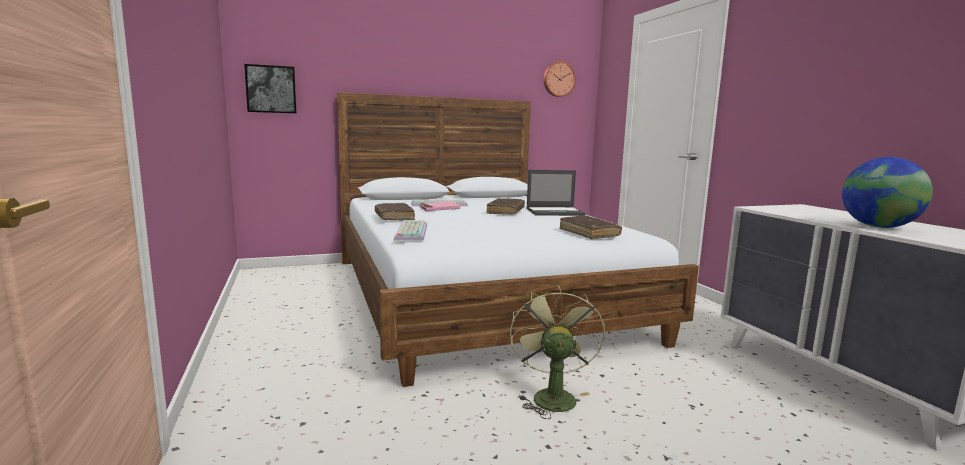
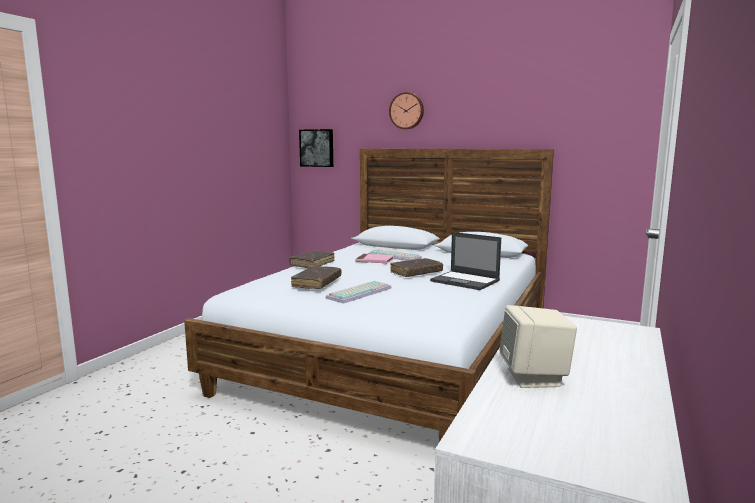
camera: 45 degrees right, 0 degrees up
keyboard [394,220,427,241] -> keyboard moved to [326,281,392,304]
green fan [510,286,605,419] -> none
wall clock [544,61,576,97] -> wall clock moved to [389,92,424,129]
brown book [559,215,622,239] -> brown book moved to [291,266,341,289]
globe [842,157,933,228] -> beige speaker [499,305,577,388]

